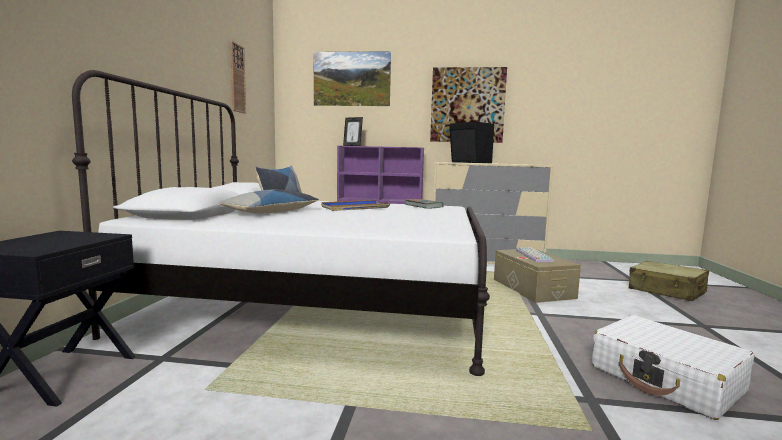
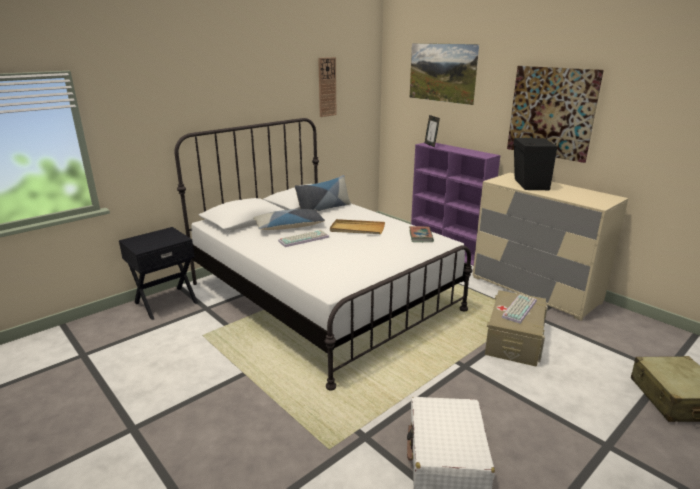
camera: 40 degrees right, 15 degrees up
blue tray [321,200,390,211] -> beige tray [330,219,385,234]
none -> keyboard [278,230,329,247]

